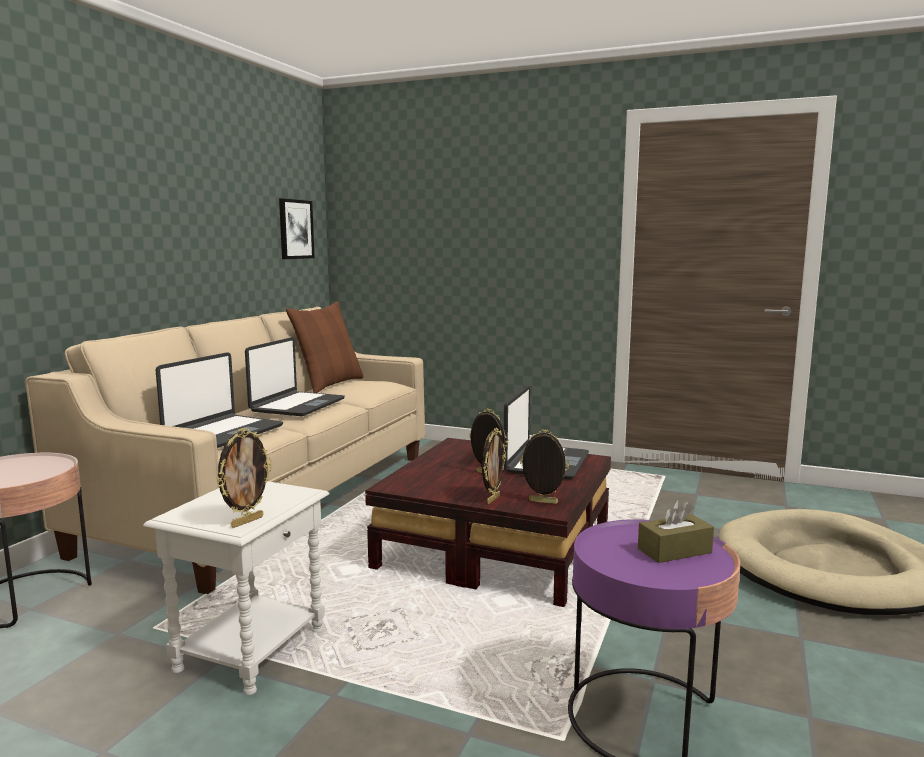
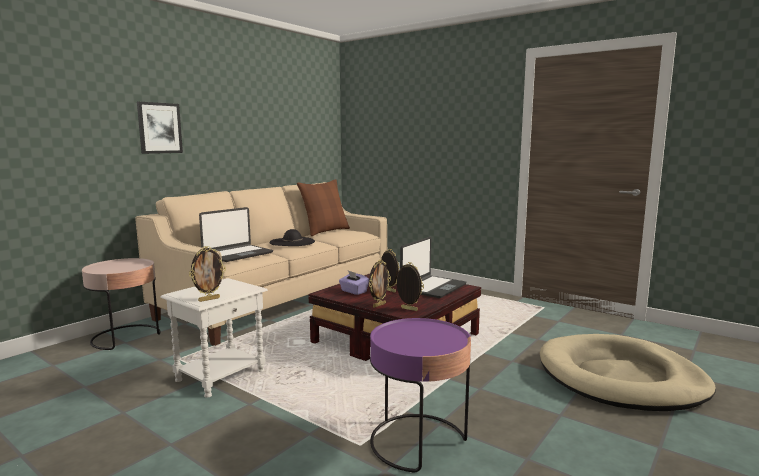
camera: 15 degrees right, 0 degrees up
laptop [245,337,345,416] -> black hat [270,229,315,246]
picture [279,198,315,259] -> picture moved to [137,101,183,154]
brown tissue box [638,499,714,563] -> none
none -> purple tissue box [339,271,369,295]

